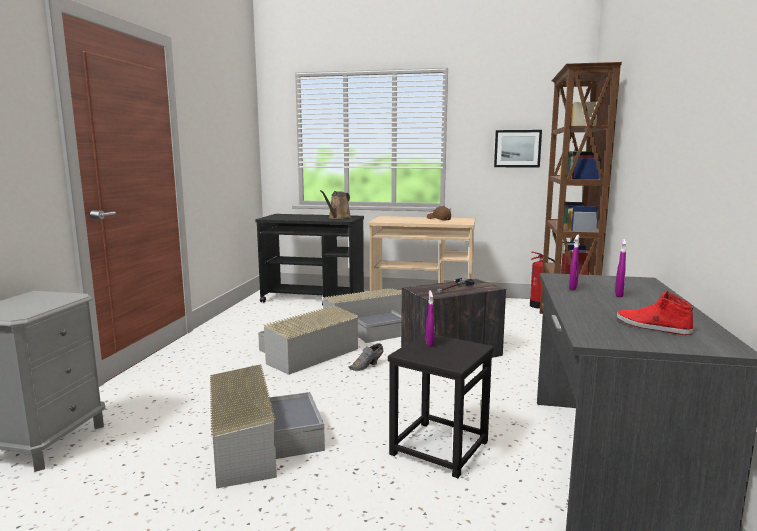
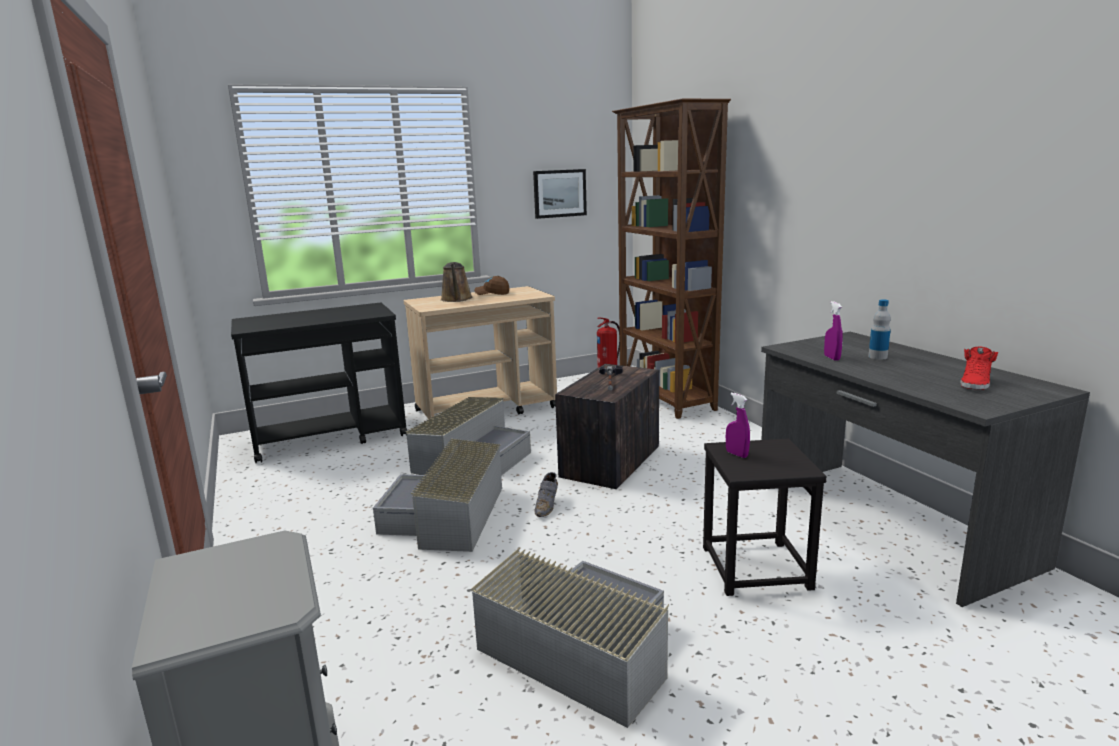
camera: 35 degrees left, 5 degrees up
brown watering can [320,190,351,219] -> brown watering can moved to [441,262,473,302]
purple spray bottle [615,239,626,297] -> bottle [868,299,891,360]
red shoe [617,291,694,335] -> red shoe turned 60 degrees counterclockwise [960,346,998,390]

